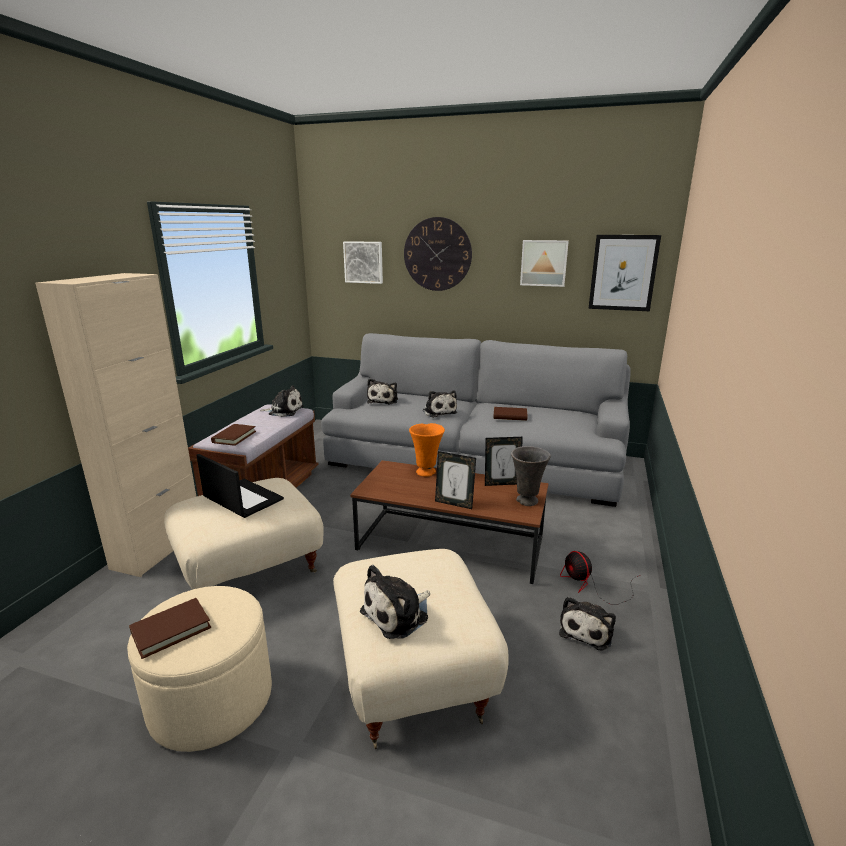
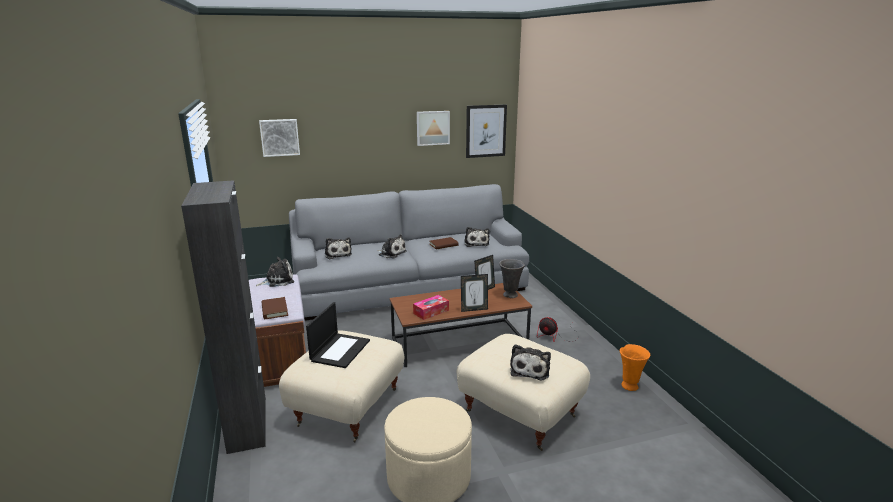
camera: 35 degrees left, 0 degrees up
beige cabinet [35,273,196,577] -> black cabinet [181,180,266,454]
brown book [129,598,211,659] -> none
laptop [197,454,284,518] -> laptop turned 105 degrees clockwise [306,302,370,368]
wall clock [404,217,472,291] -> none
orange vase [409,423,445,477] -> orange vase moved to [620,344,650,391]
plush toy [559,597,616,651] -> plush toy moved to [464,227,490,247]
none -> tissue box [413,295,449,320]

